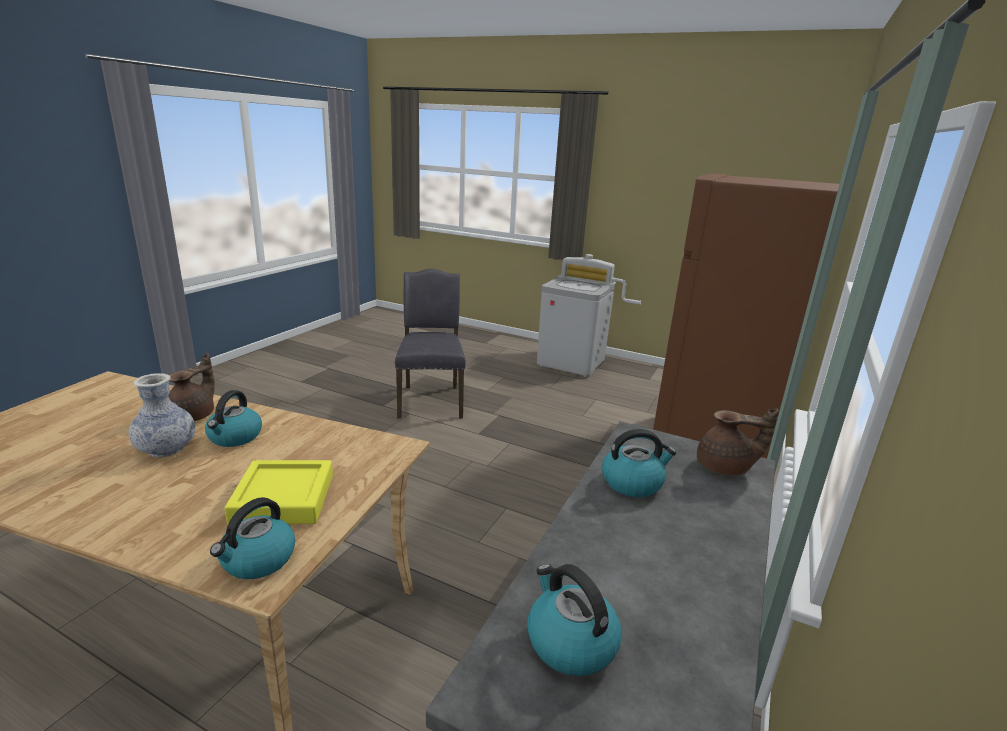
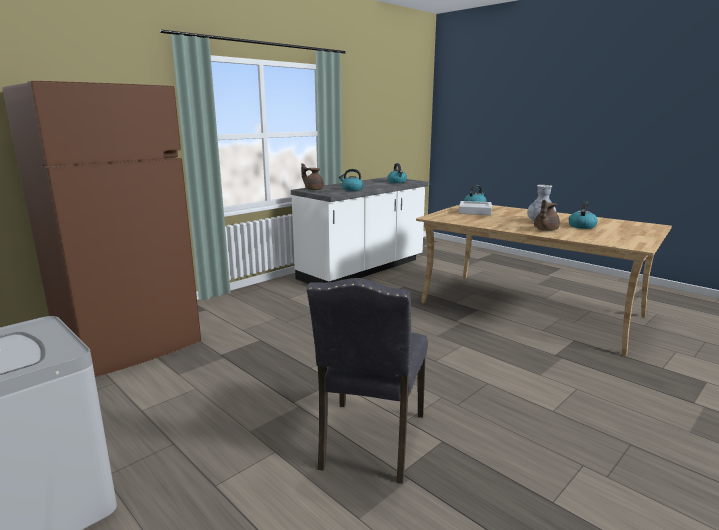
camera: 160 degrees left, 5 degrees down
kettle [205,390,262,447] -> kettle moved to [569,201,598,229]
yellow tray [224,460,333,524] -> grey tray [459,201,492,215]

